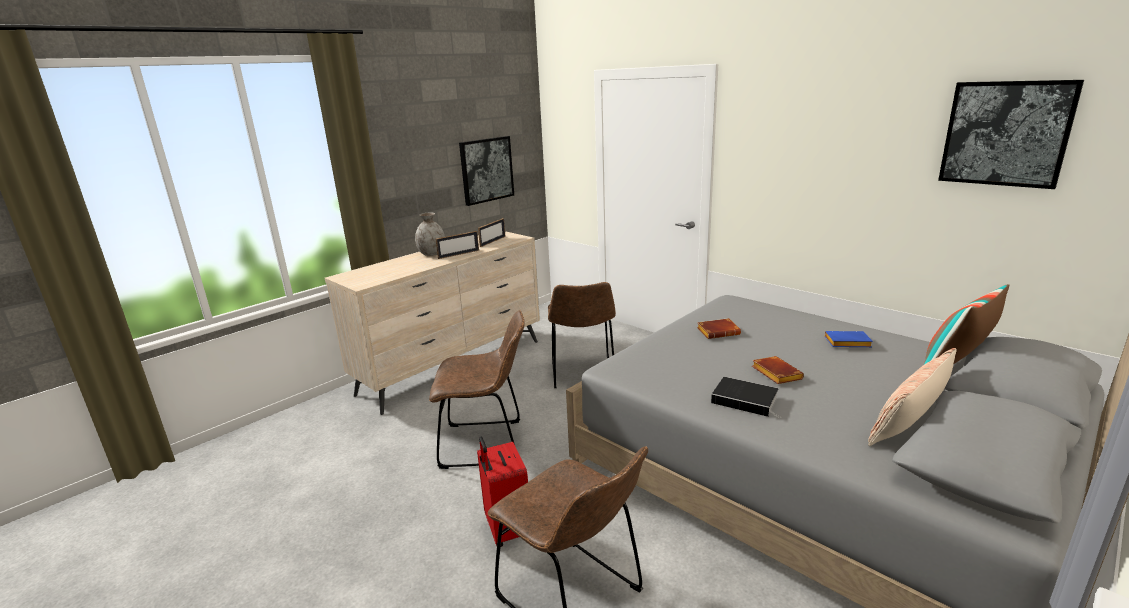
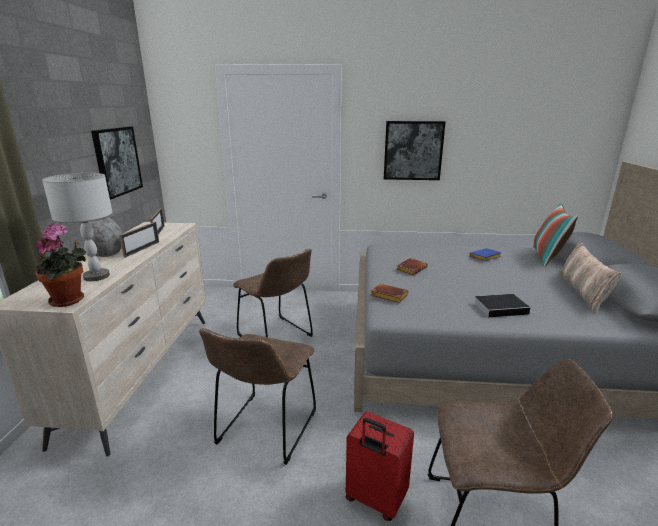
camera: 40 degrees left, 0 degrees up
brown chair [429,310,525,469] -> brown chair turned 150 degrees clockwise [199,328,316,465]
brown book [752,356,804,384] -> brown book moved to [370,284,409,303]
picture [938,80,1084,189] -> picture moved to [384,121,445,180]
none -> potted plant [35,223,86,307]
none -> grey table lamp [42,173,112,281]

